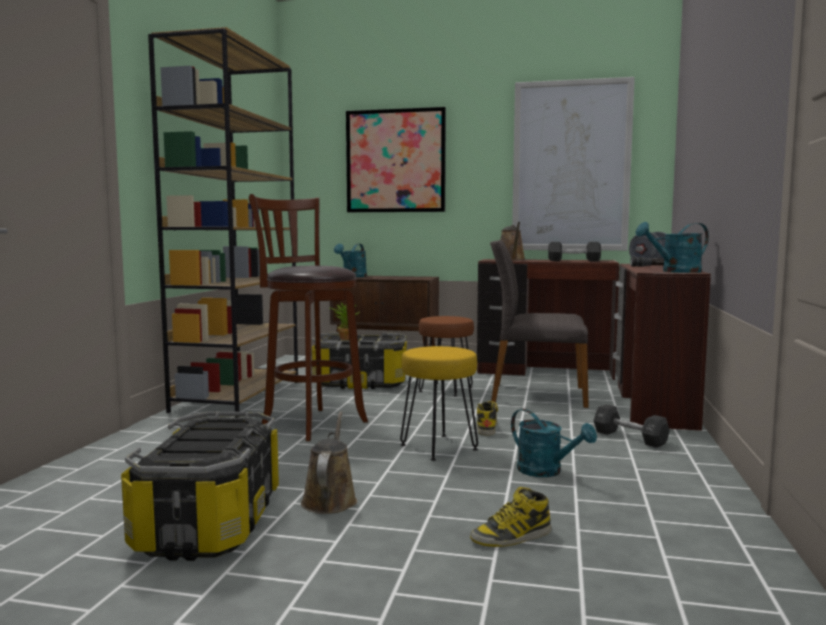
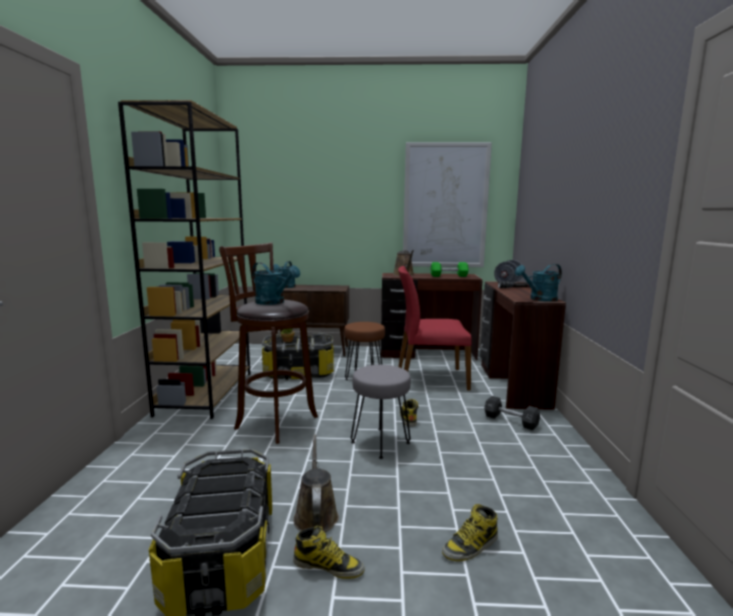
camera: 10 degrees left, 5 degrees up
picture [346,107,446,212] -> none
yellow stool [400,346,478,461] -> grey stool [351,365,411,459]
grey chair [490,240,589,408] -> red chair [398,266,472,391]
turquoise watering can [511,409,597,477] -> turquoise watering can moved to [252,262,300,305]
black dumbbell [548,242,601,261] -> green dumbbell [431,262,469,277]
none -> boot [293,525,365,579]

